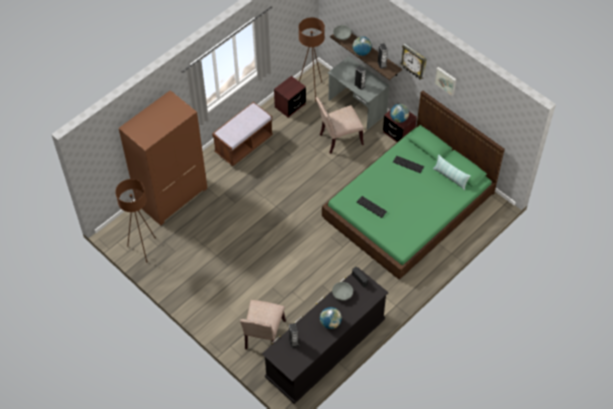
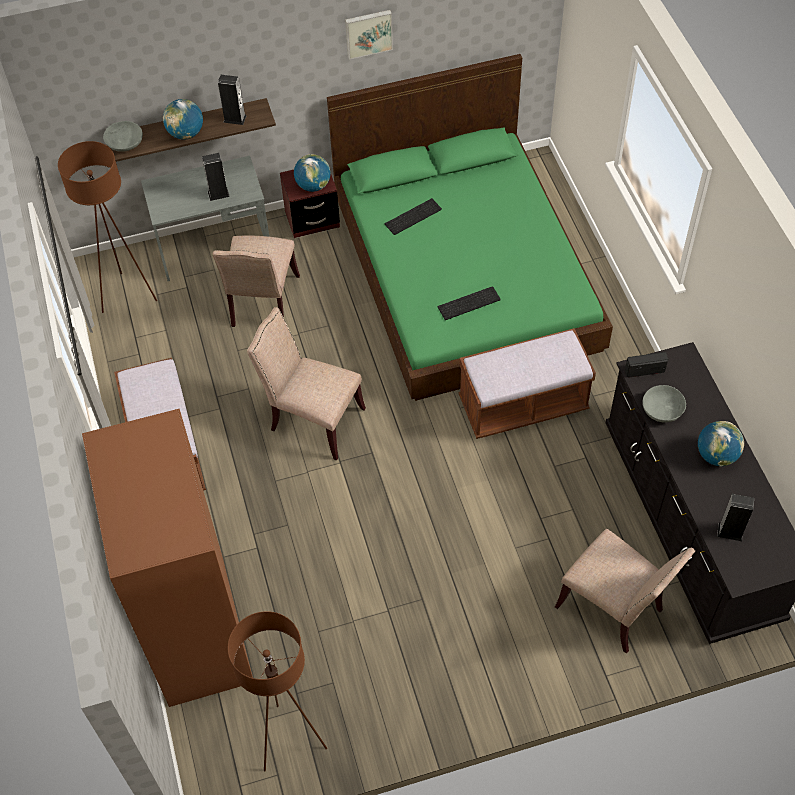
camera: 60 degrees left, 0 degrees up
brown nightstand [274,76,306,118] -> none
wall clock [400,44,427,79] -> none
pillow [433,154,471,190] -> none
none -> beige chair [247,307,366,461]
none -> brown bench [459,328,596,439]

